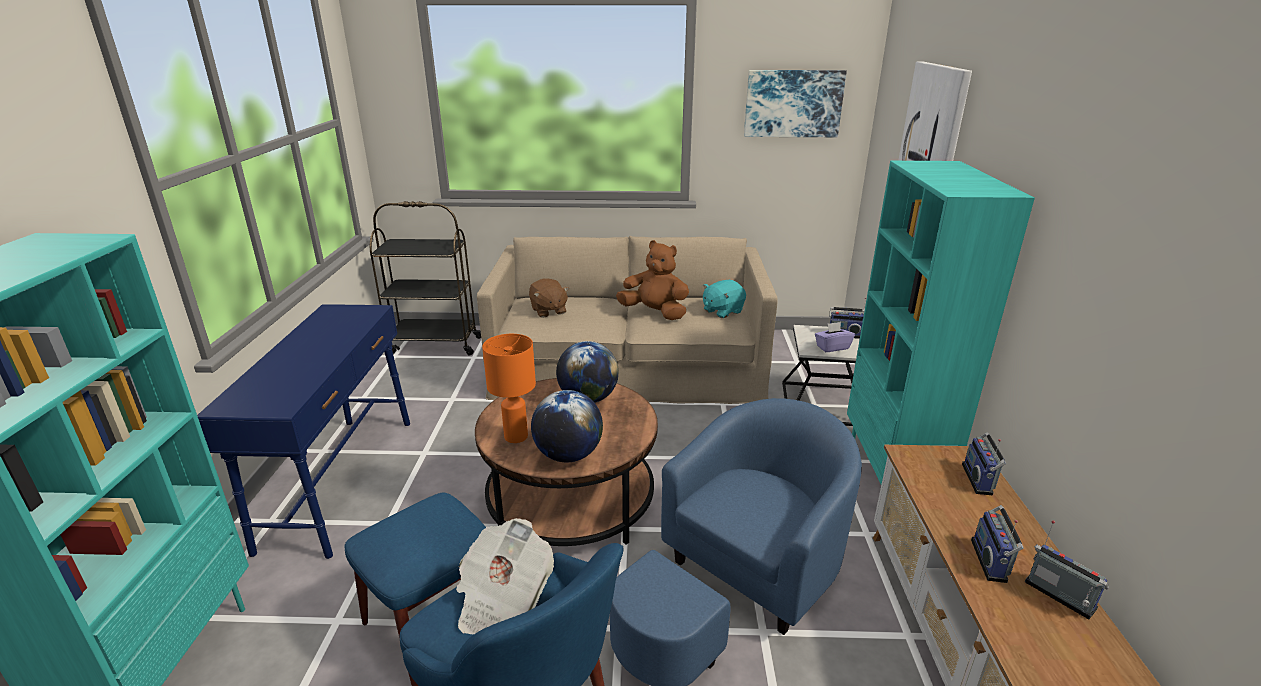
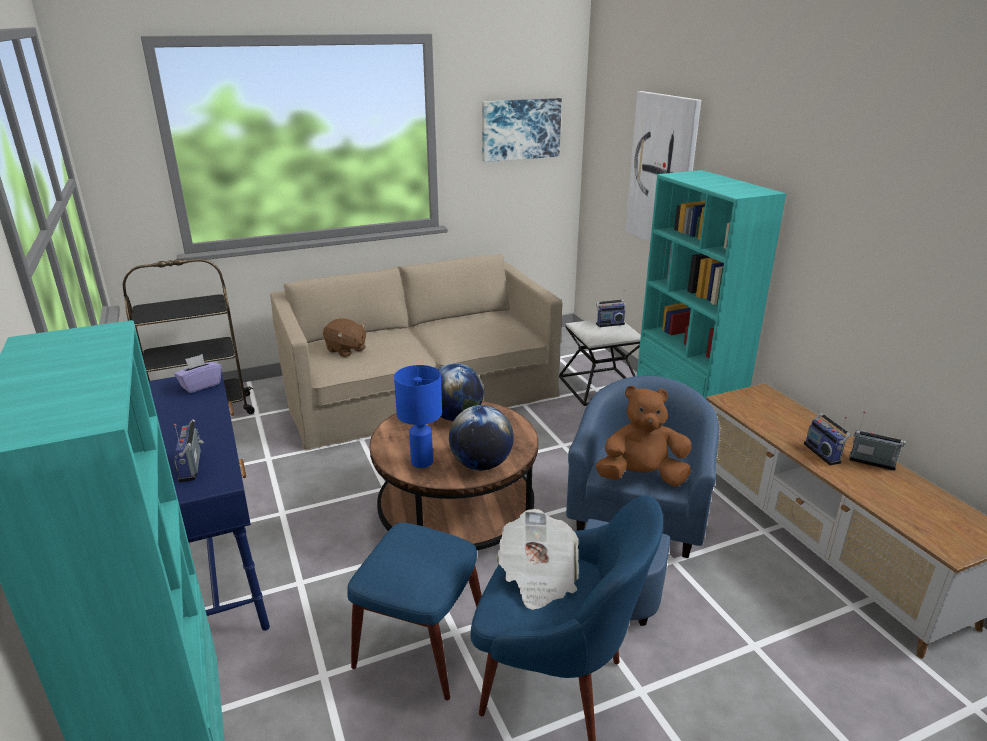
camera: 25 degrees left, 0 degrees up
orange table lamp [482,334,536,443] -> blue table lamp [394,365,442,468]
brown plush toy [616,240,689,320] -> brown plush toy moved to [596,386,692,486]
turquoise plush toy [703,280,746,318] -> none
purple tissue box [815,322,855,352] -> purple tissue box moved to [174,354,222,393]
radio [962,432,1006,495] -> radio moved to [174,419,204,482]

